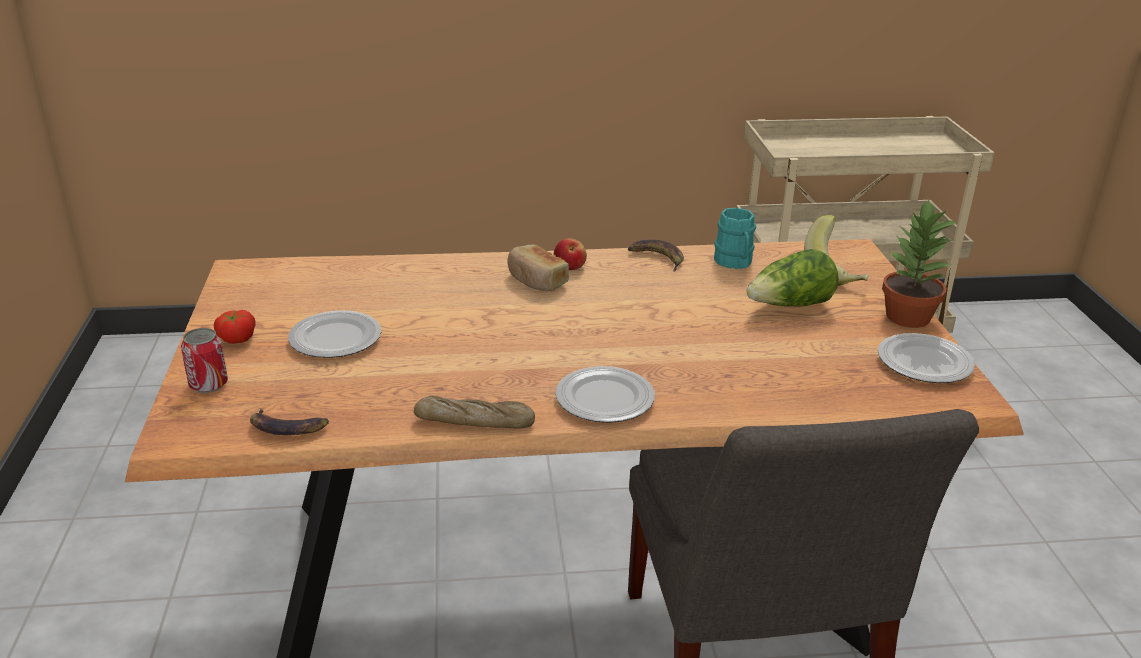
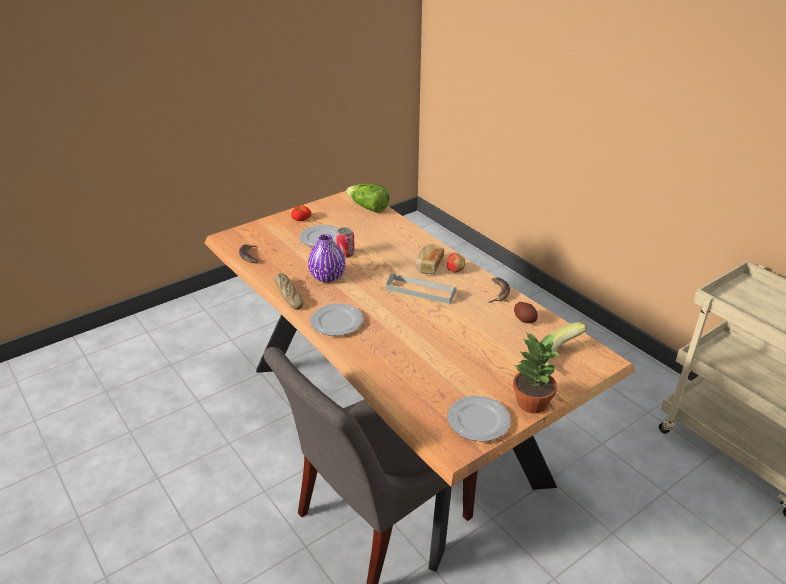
camera: 60 degrees right, 5 degrees up
can [181,328,228,393] -> can moved to [336,227,355,258]
turquoise mug [714,208,756,269] -> potato [514,302,538,323]
lettuce [746,249,839,307] -> lettuce moved to [346,184,390,213]
none -> purple vase [308,234,346,283]
none -> grey tray [386,273,457,304]

